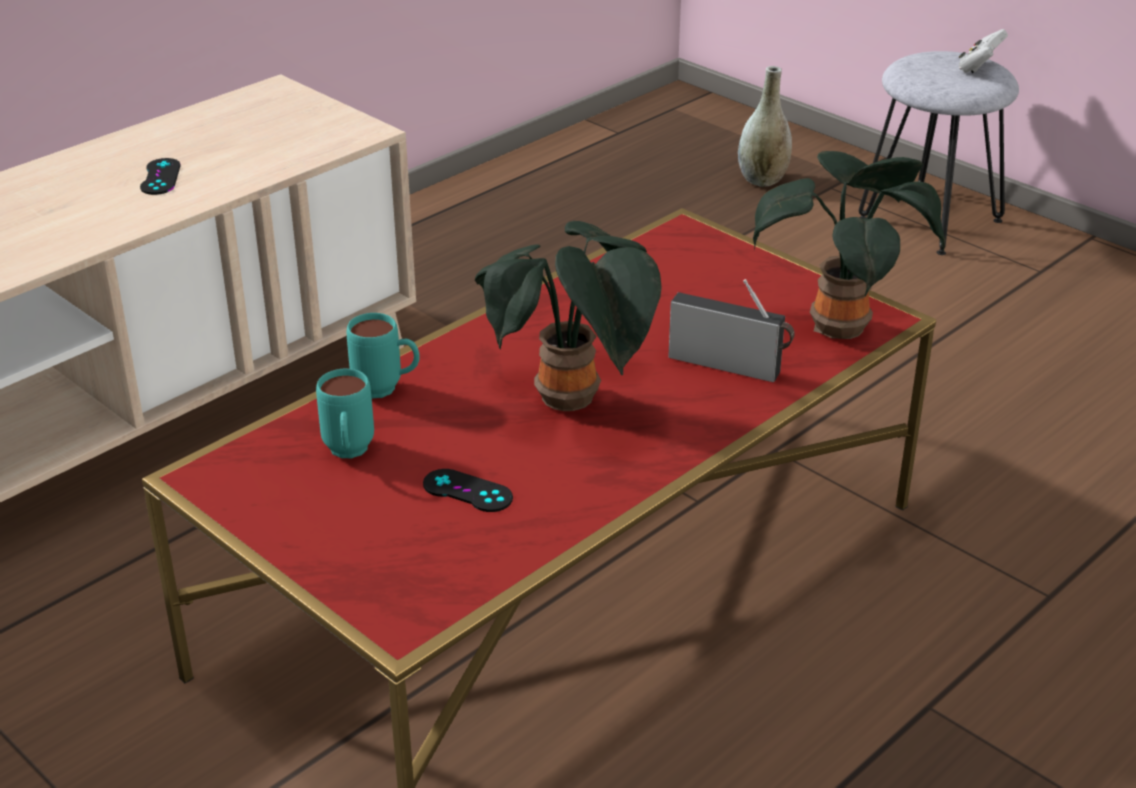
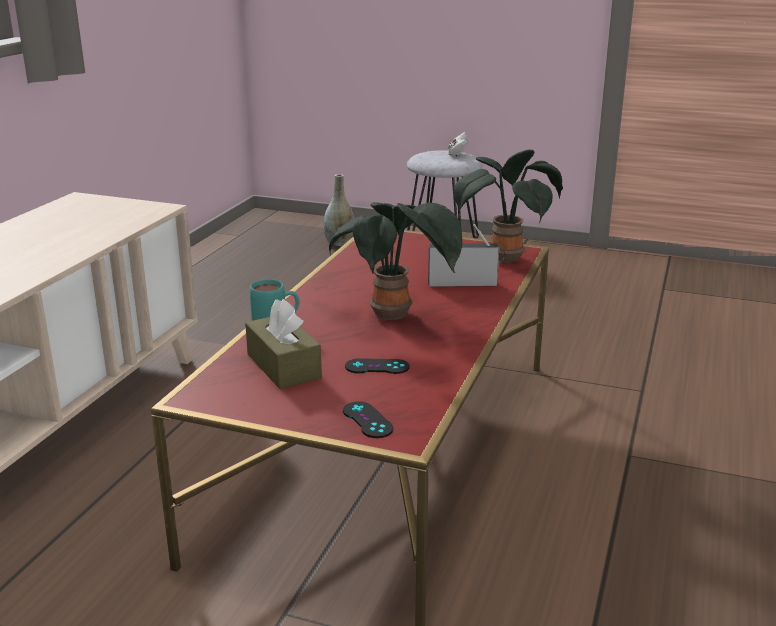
camera: 25 degrees left, 10 degrees down
black game controller [140,158,181,195] -> black game controller moved to [343,401,394,438]
turquoise mug [316,369,374,459] -> brown tissue box [245,299,322,389]

